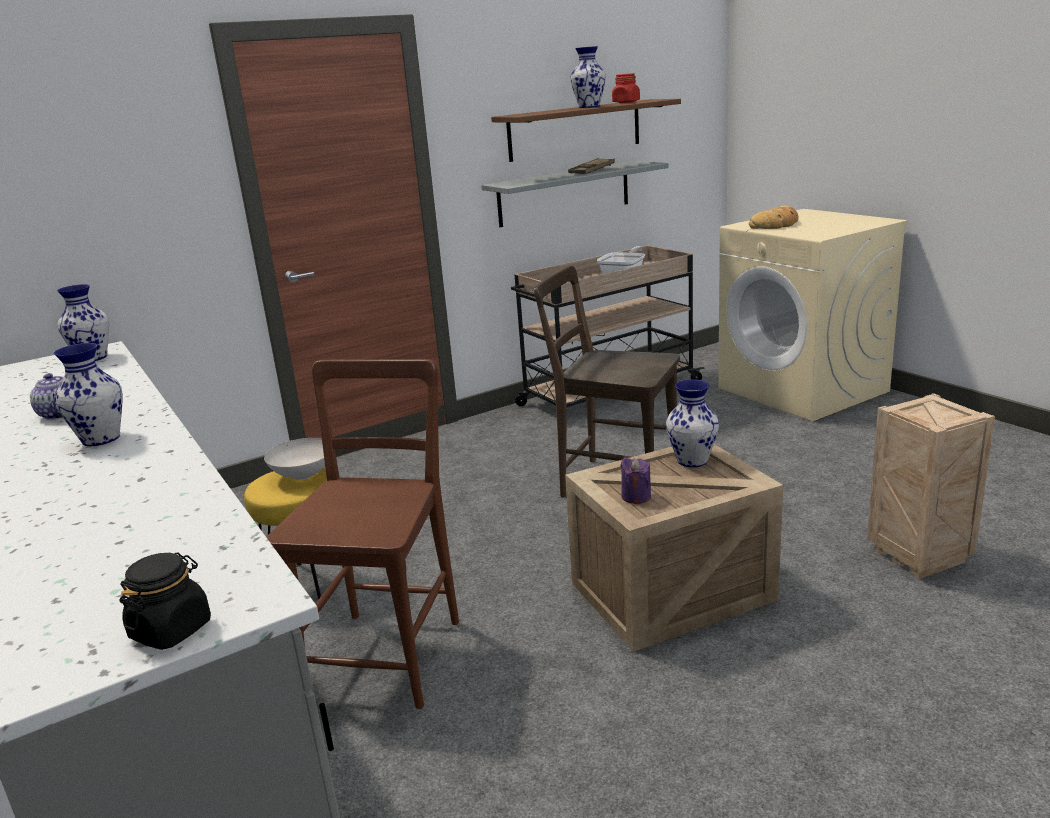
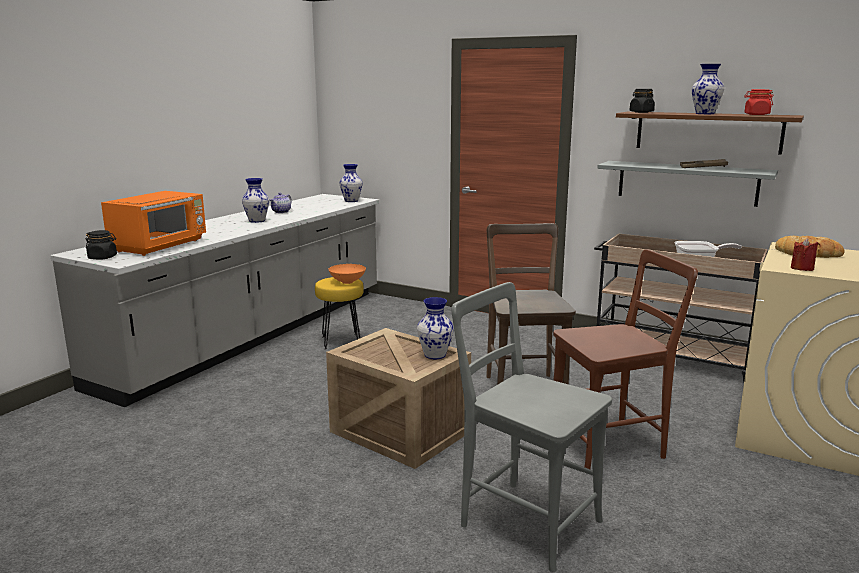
camera: 60 degrees right, 5 degrees down
white bowl [264,438,325,480] -> orange bowl [328,264,366,284]
brown chair [266,359,459,709] -> brown chair moved to [553,249,698,469]
purple candle [620,458,651,504] -> none
crate [867,393,995,579] -> grey chair [451,282,612,572]
none -> orange microwave [101,191,206,256]
none -> black jar [630,89,655,113]
none -> red candle [791,238,818,271]

